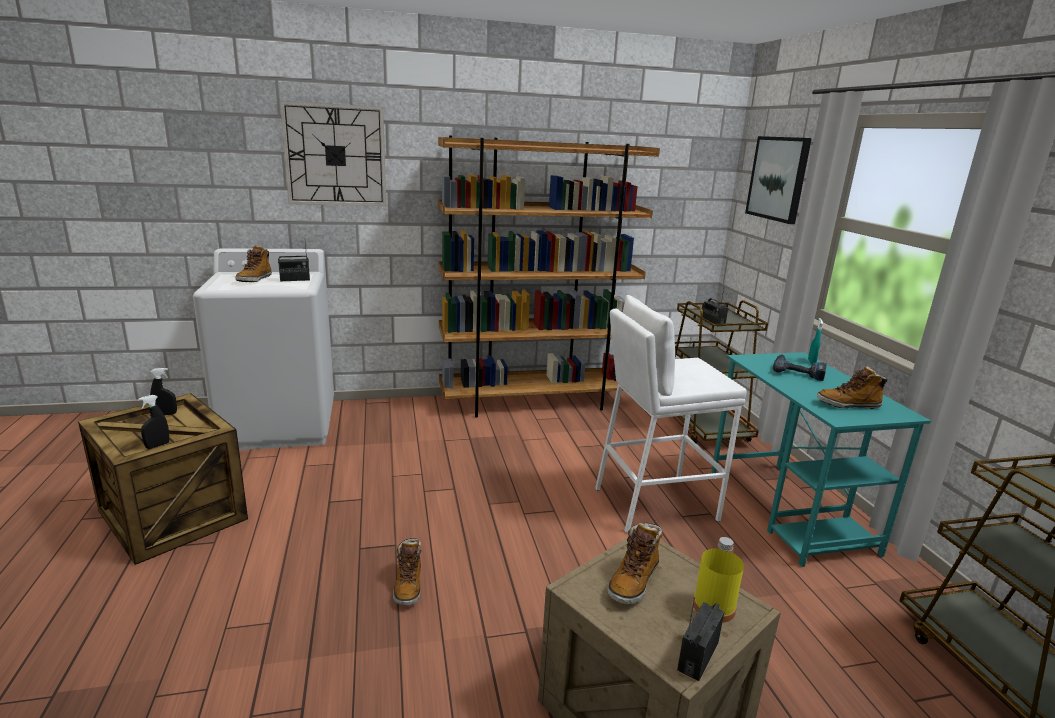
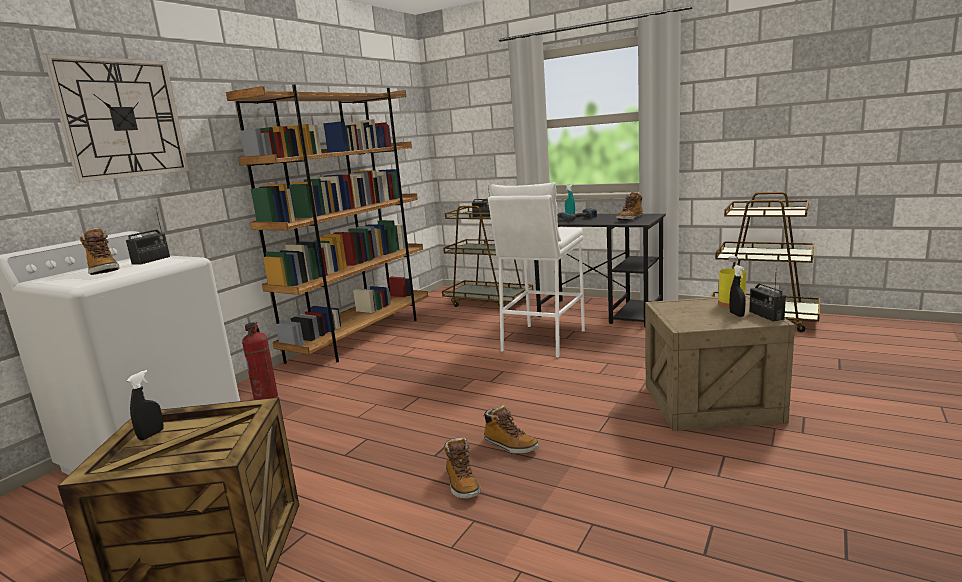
camera: 45 degrees left, 5 degrees down
black spray bottle [138,395,169,449] -> black spray bottle moved to [729,265,746,317]
boot [607,523,663,604] -> boot moved to [444,437,480,498]
turquoise desk [711,352,931,567] -> black desk [534,214,666,327]
picture [745,136,812,224] -> none
none -> fire extinguisher [242,322,278,400]

